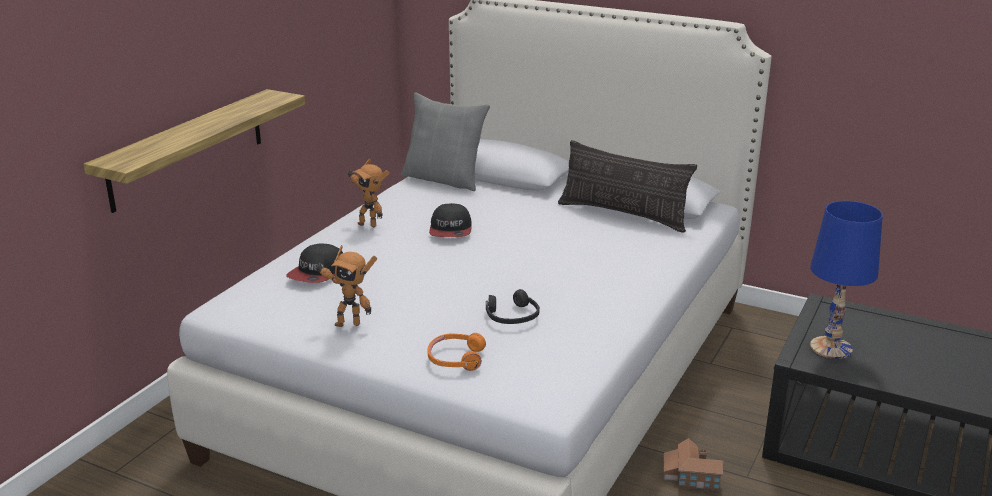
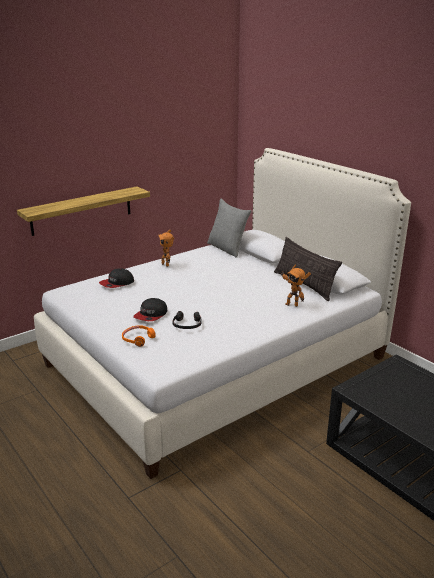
camera: 25 degrees right, 0 degrees up
toy robot [314,245,377,327] -> toy robot moved to [281,264,311,307]
cap [429,203,472,237] -> cap moved to [133,298,167,321]
toy house [663,438,723,491] -> none
blue table lamp [810,201,883,359] -> none

